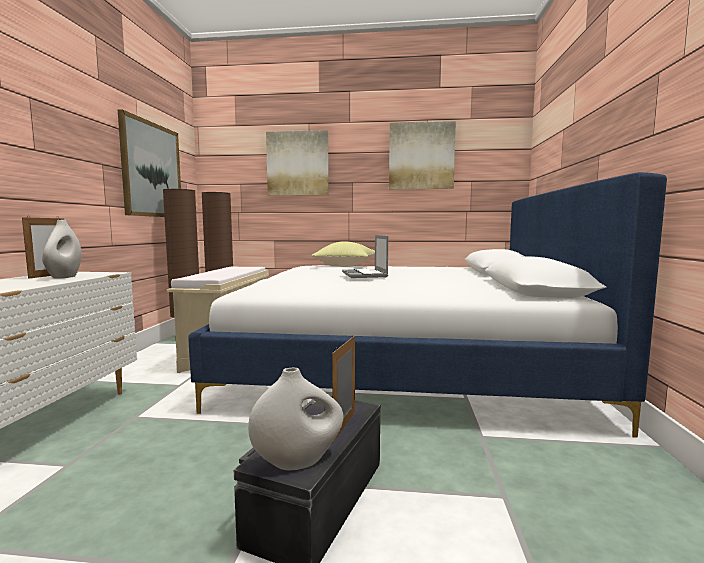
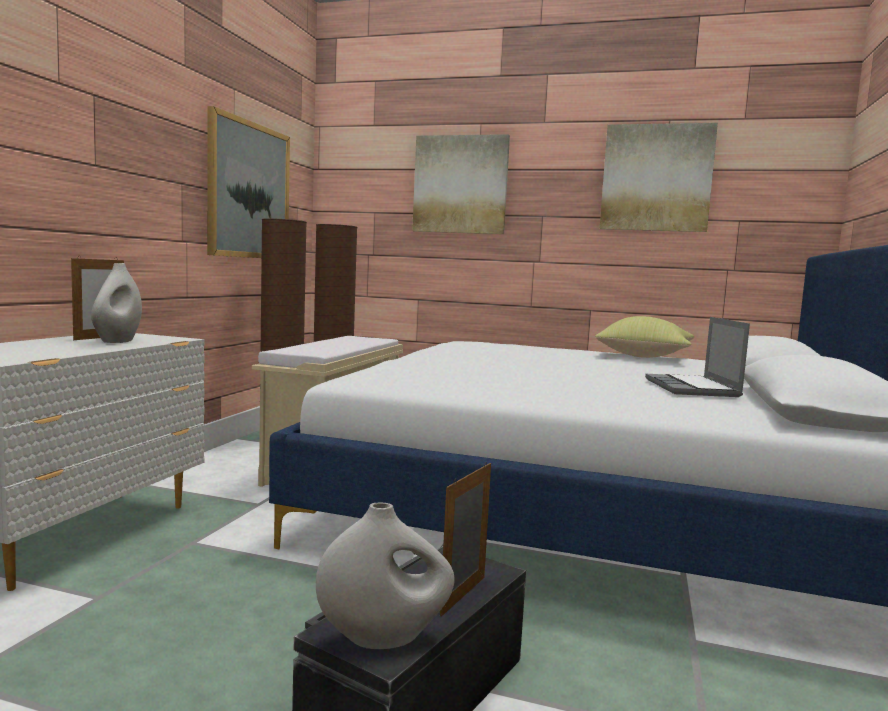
camera: 10 degrees right, 0 degrees up
yellow pillow [312,241,375,267] -> yellow pillow moved to [595,316,694,358]
laptop [342,235,388,278] -> laptop moved to [645,317,750,397]

